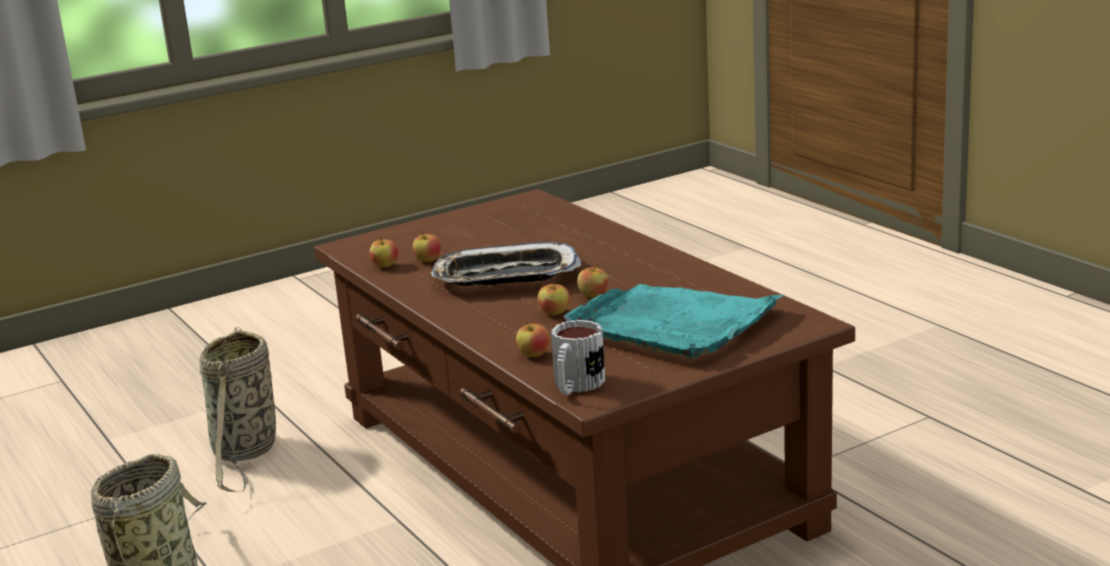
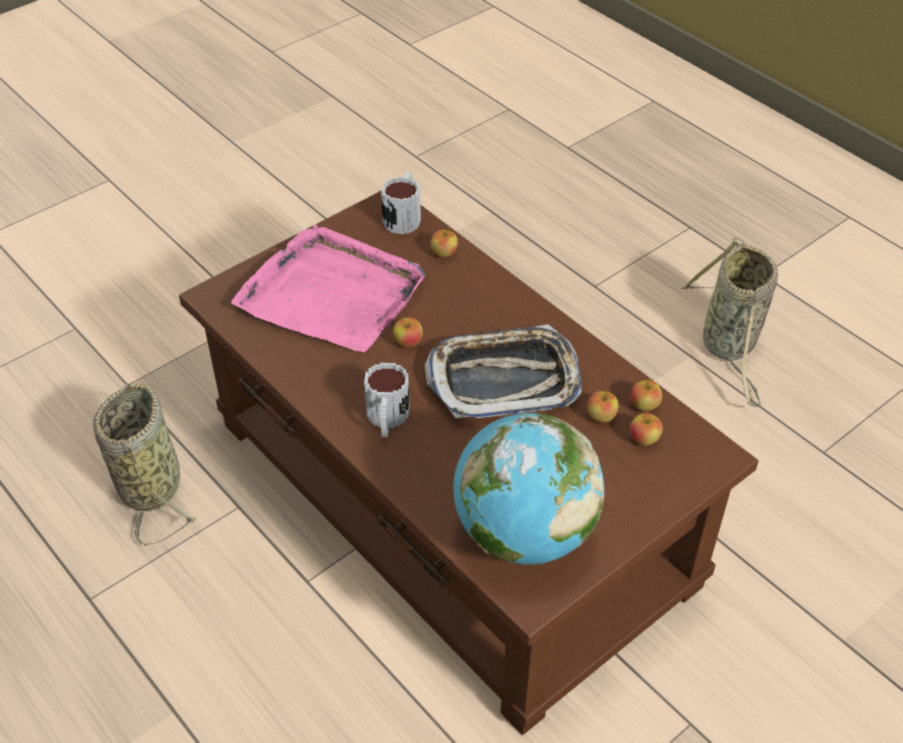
camera: 170 degrees right, 25 degrees up
basket [199,327,276,492] -> basket moved to [93,382,196,546]
apple [538,281,570,315] -> apple moved to [630,412,663,446]
turquoise tray [563,284,784,359] -> pink tray [231,225,426,352]
none -> mug [364,363,410,437]
none -> globe [453,413,604,565]

